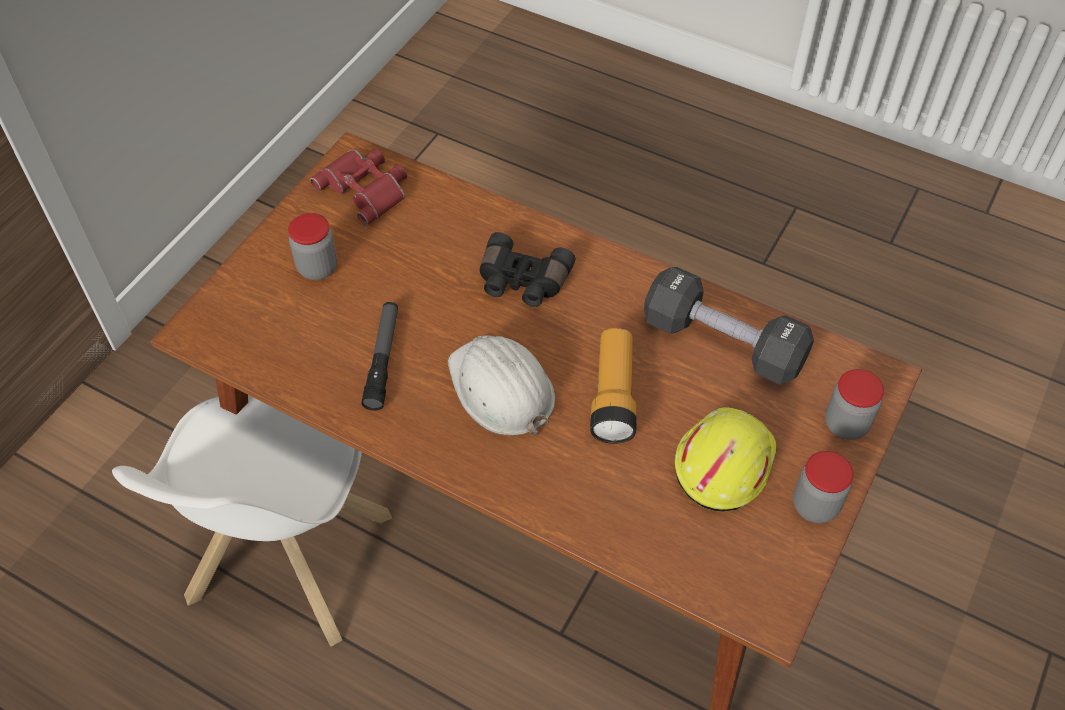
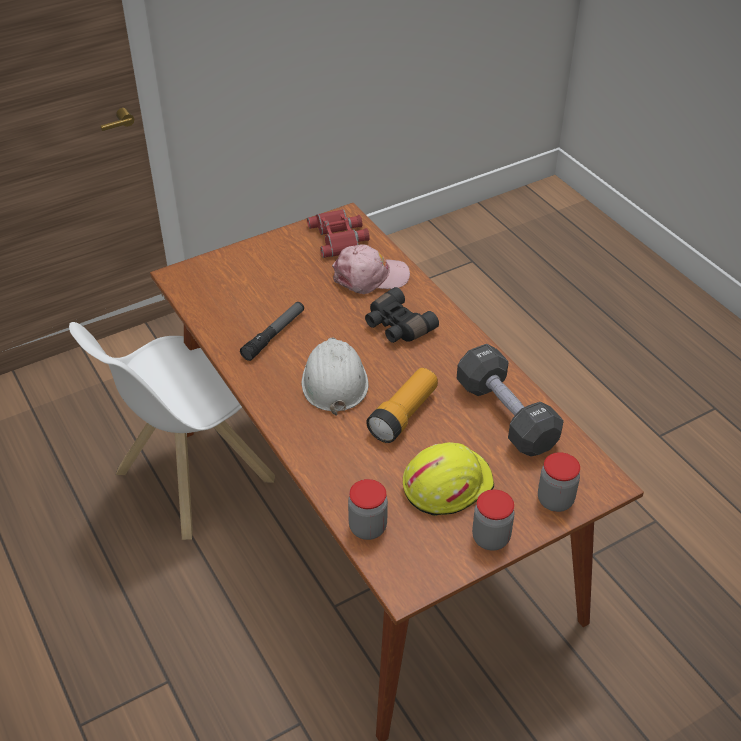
camera: 30 degrees right, 10 degrees down
jar [288,213,337,280] -> jar moved to [348,479,388,540]
none -> pink cap [332,244,410,294]

